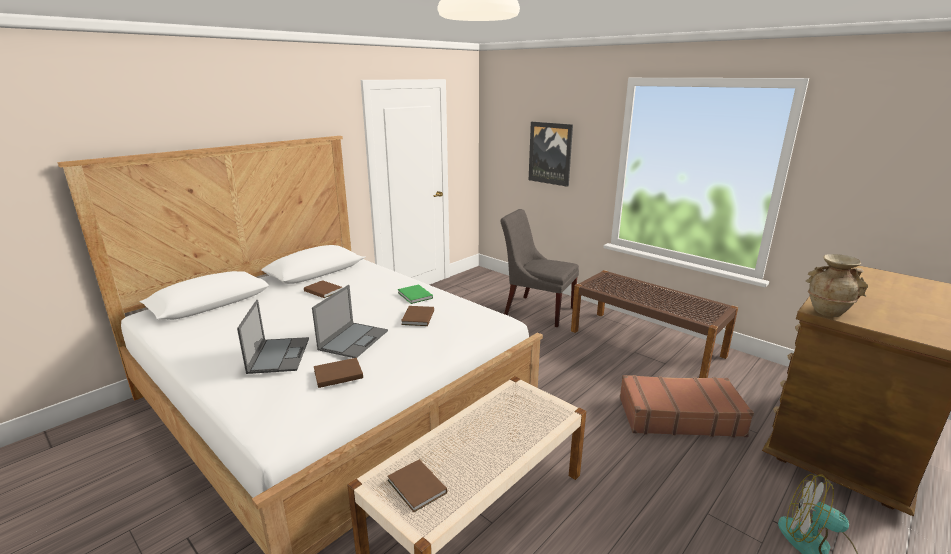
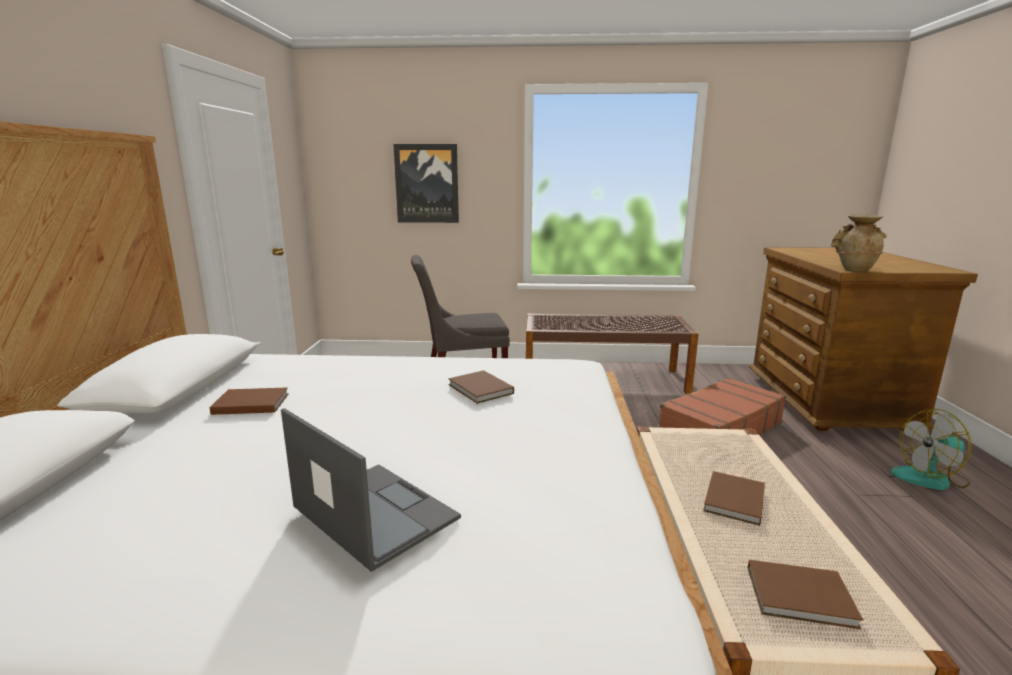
camera: 40 degrees left, 5 degrees down
laptop [312,285,388,358] -> none
brown book [314,358,363,388] -> brown book moved to [703,471,765,526]
green book [398,284,433,304] -> none

